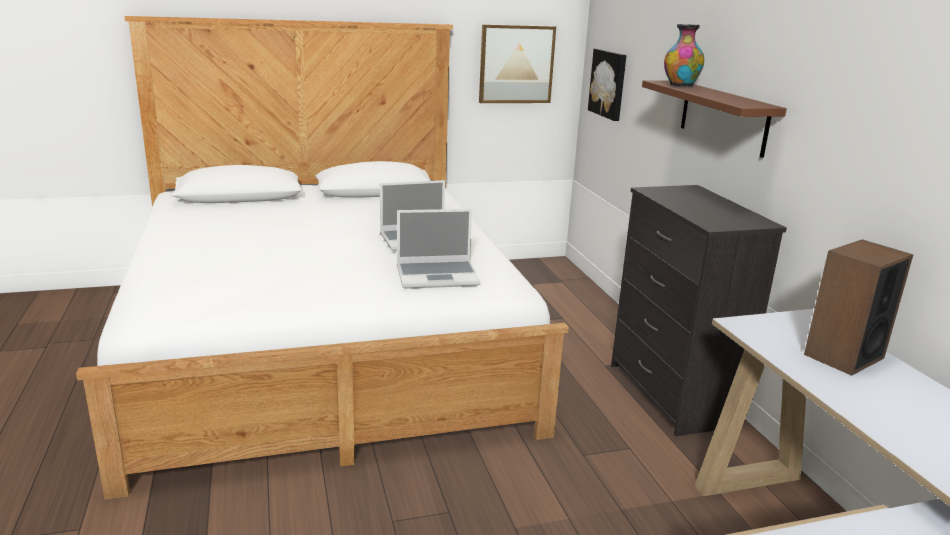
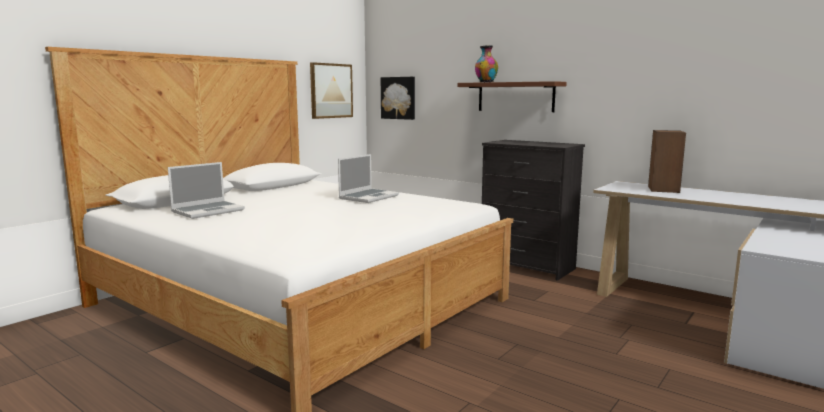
camera: 35 degrees left, 10 degrees down
laptop [397,209,481,289] -> laptop moved to [168,162,245,219]

